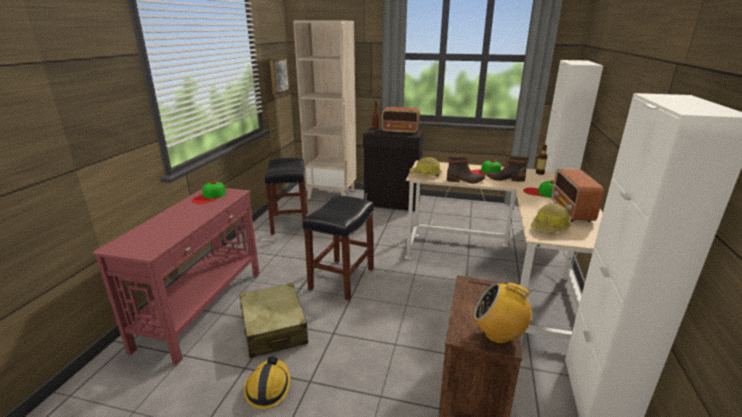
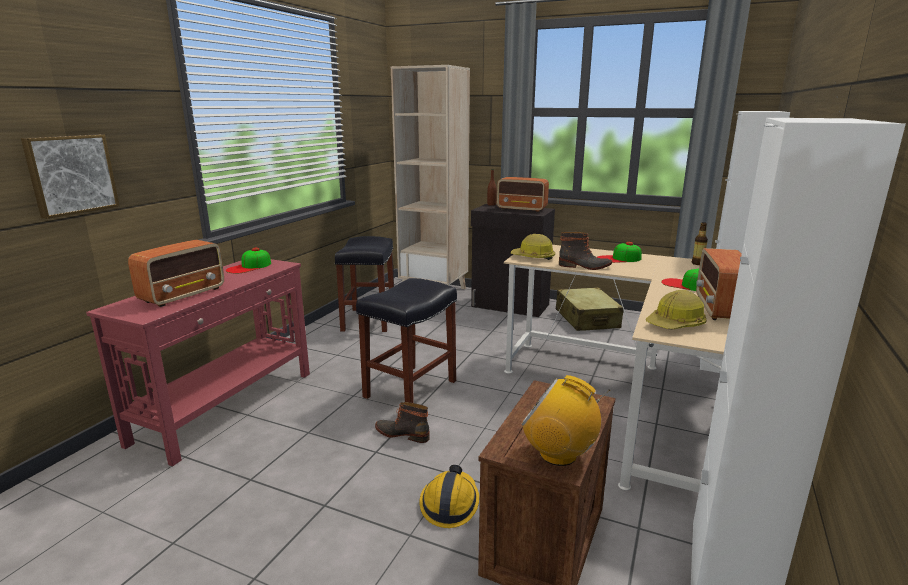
camera: 10 degrees right, 5 degrees down
beige suitcase [240,283,308,358] -> beige suitcase moved to [556,287,624,331]
hard hat [244,357,291,409] -> hard hat moved to [419,465,480,528]
picture [270,58,290,94] -> picture moved to [21,134,120,219]
boot [487,156,529,182] -> boot moved to [375,402,430,443]
none -> radio [128,240,224,307]

